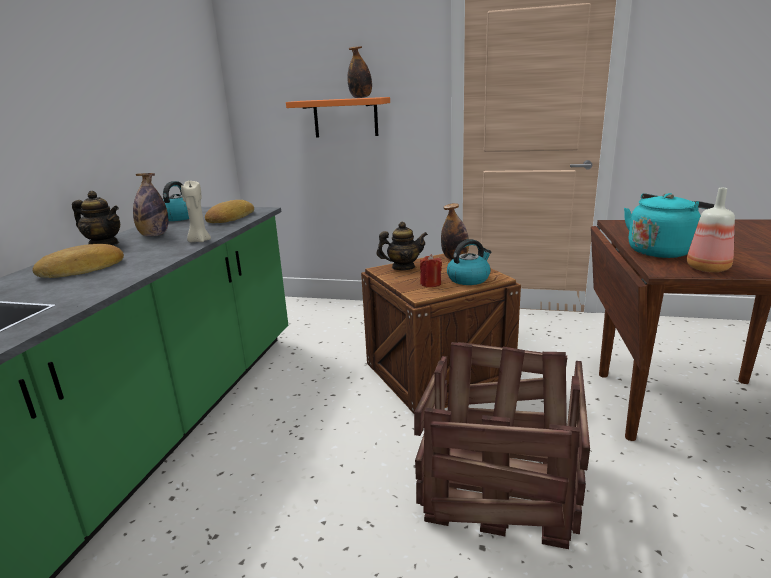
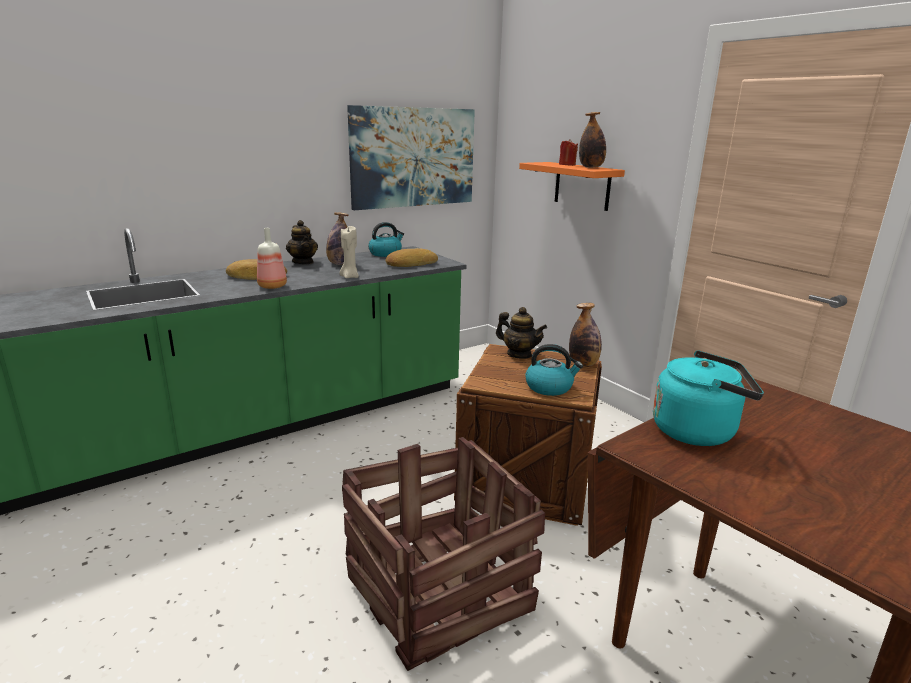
camera: 40 degrees right, 0 degrees up
red candle [420,254,442,287] -> red candle moved to [559,139,578,166]
bottle [687,188,735,272] -> bottle moved to [257,228,287,289]
none -> picture [347,105,475,210]

